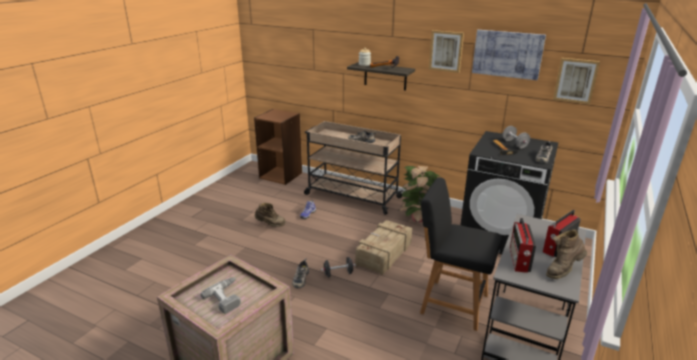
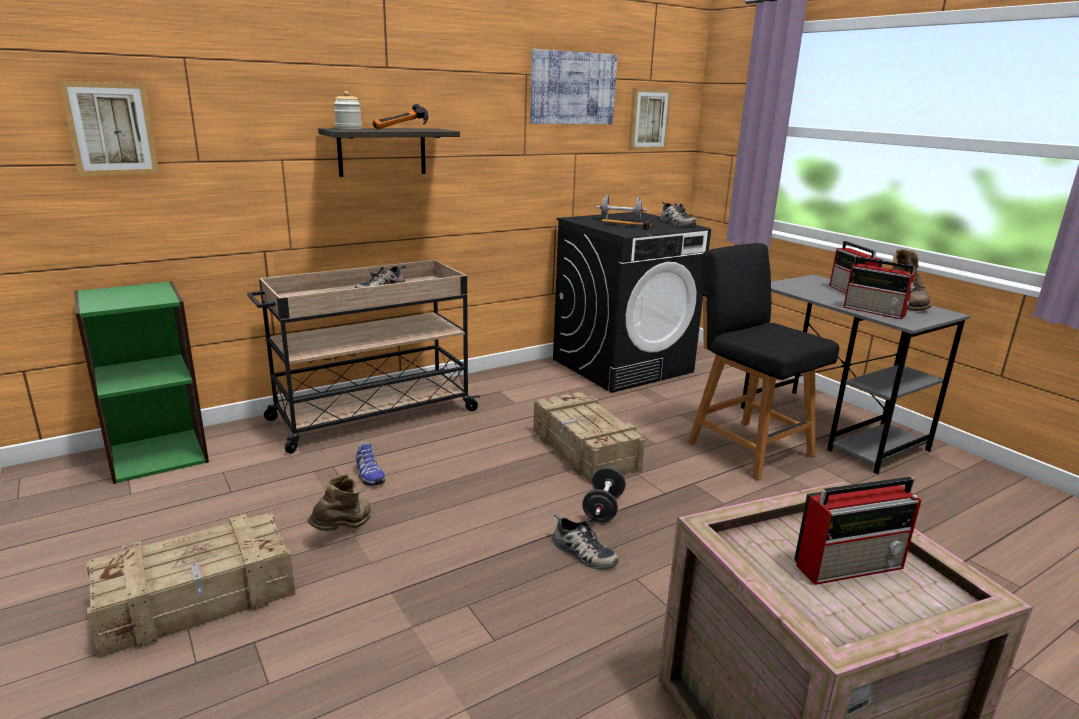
camera: 60 degrees left, 5 degrees down
power drill [200,277,241,314] -> radio [794,477,921,585]
brown bookcase [254,109,302,185] -> green bookcase [74,281,209,484]
potted plant [398,166,440,223] -> none
black chair [420,177,502,331] -> black chair turned 90 degrees clockwise [688,243,839,480]
picture [429,30,464,73] -> picture moved to [59,81,159,176]
none -> crate [86,513,295,659]

